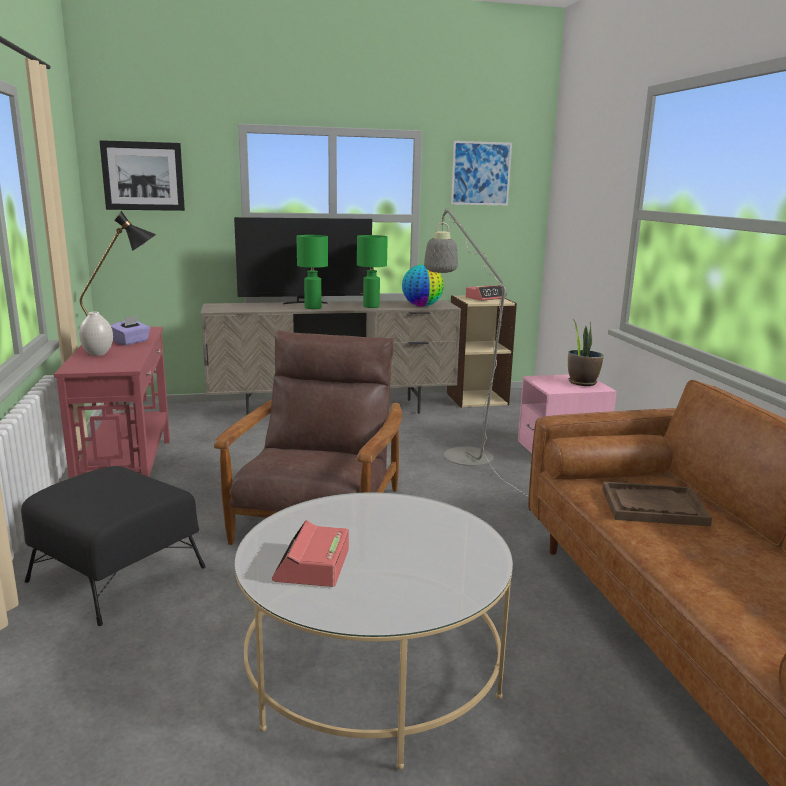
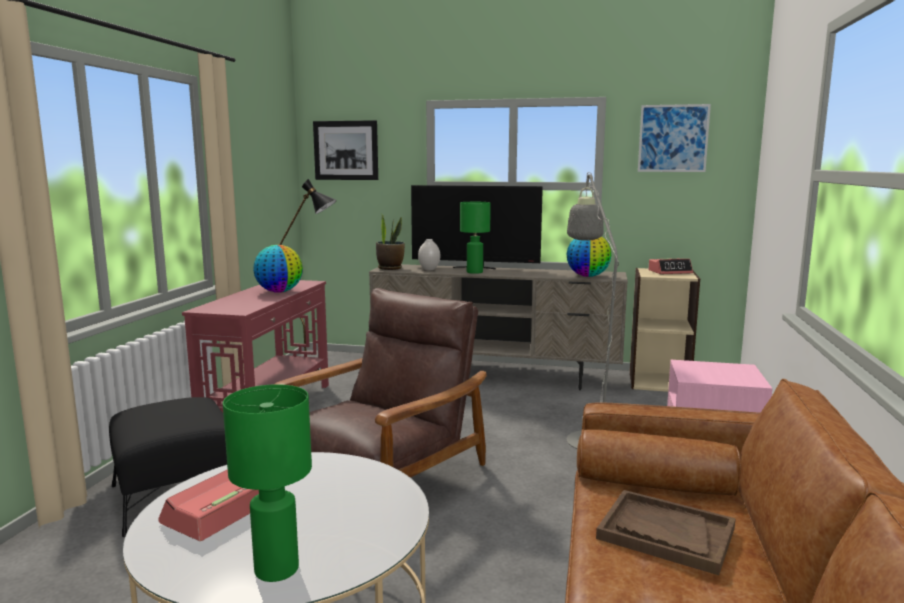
camera: 25 degrees right, 5 degrees down
white vase [79,312,113,356] -> white vase moved to [418,239,440,270]
purple tissue box [111,316,150,345] -> globe [253,245,303,293]
green table lamp [357,235,388,308] -> green table lamp moved to [223,384,312,582]
potted plant [568,319,604,386] -> potted plant moved to [376,213,405,270]

